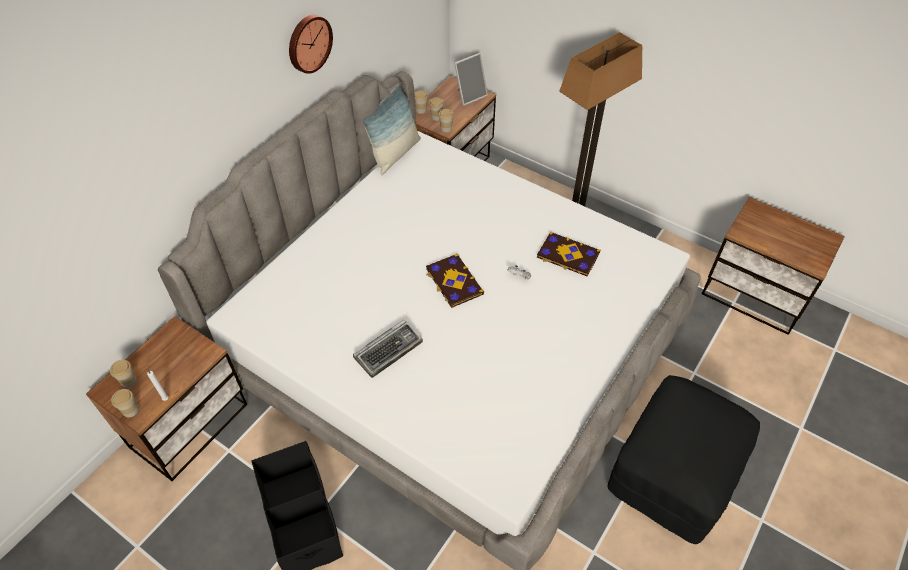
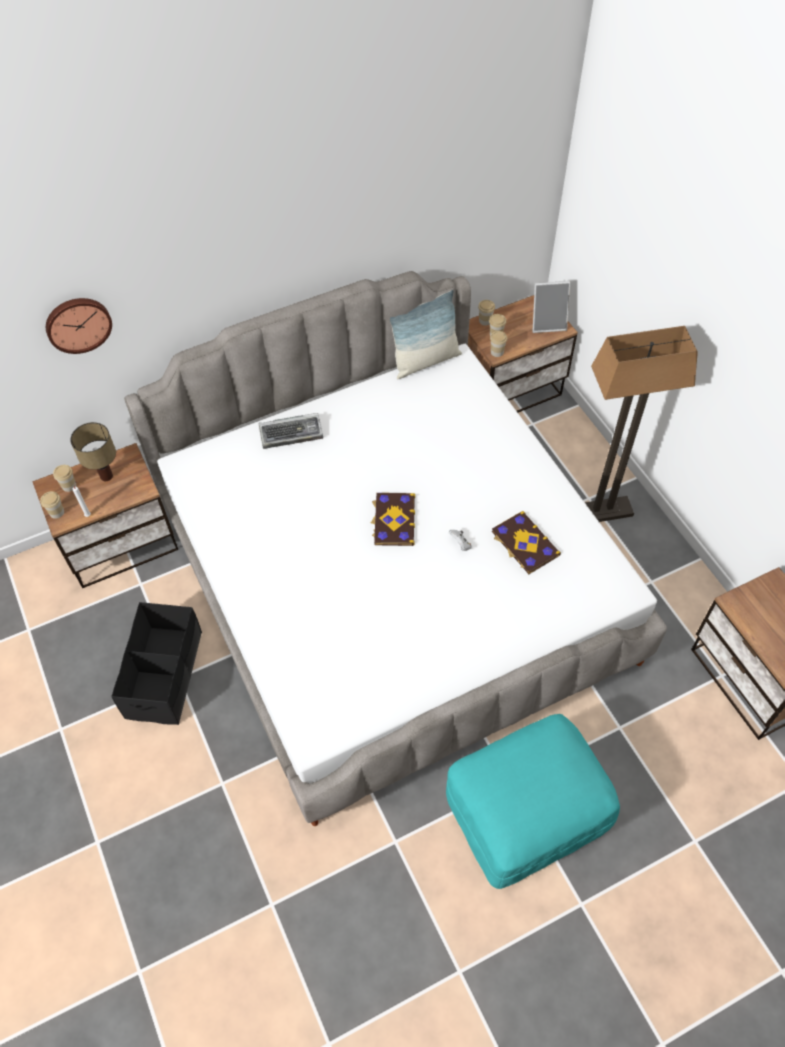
camera: 30 degrees right, 5 degrees up
wall clock [289,15,333,74] -> wall clock moved to [46,298,112,354]
keyboard [353,320,423,378] -> keyboard moved to [259,413,323,449]
black ottoman [608,375,760,544] -> turquoise ottoman [446,714,620,889]
none -> table lamp [70,422,116,481]

